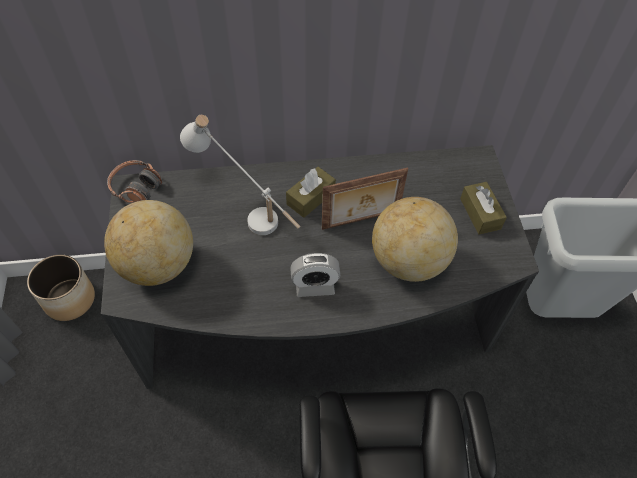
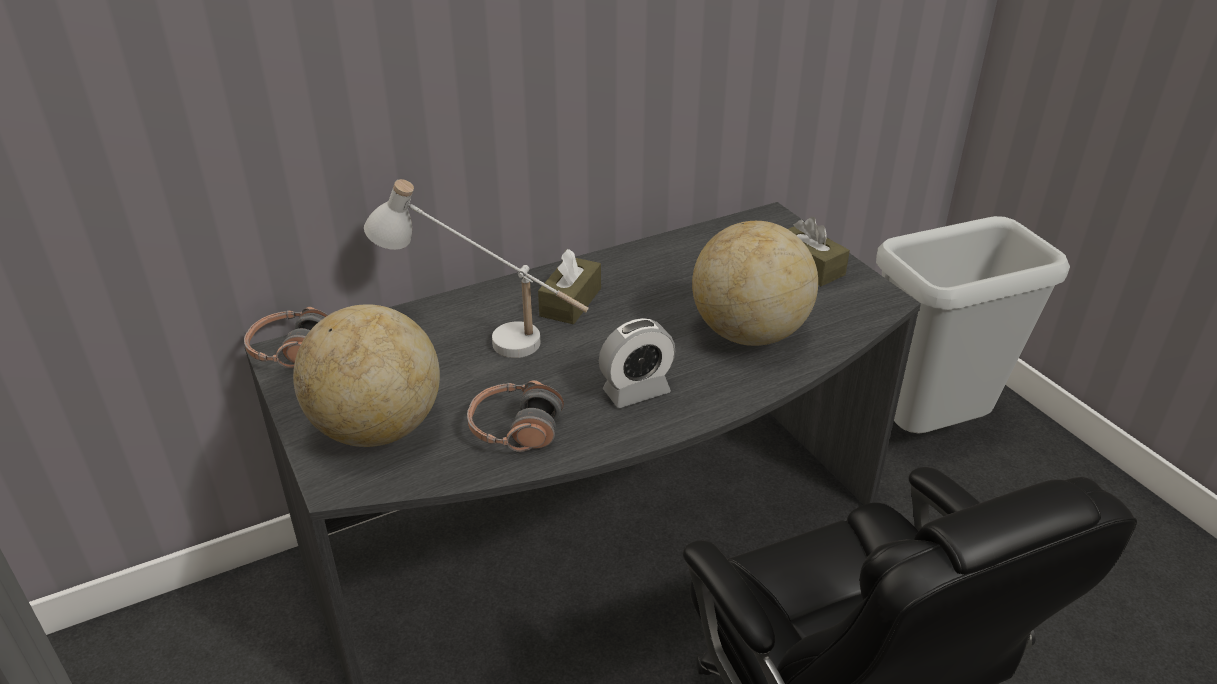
camera: 20 degrees left, 20 degrees down
planter [27,255,95,321] -> none
picture frame [322,168,408,230] -> none
none -> headphones [467,380,564,452]

